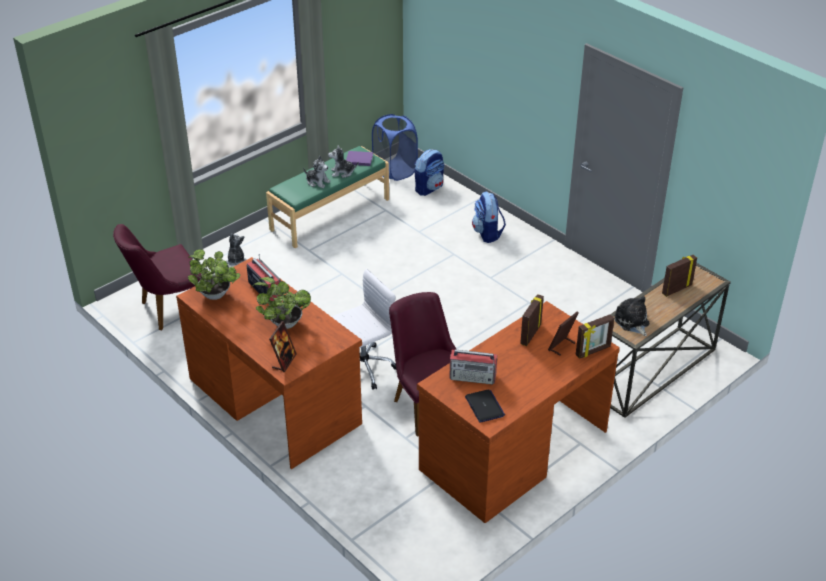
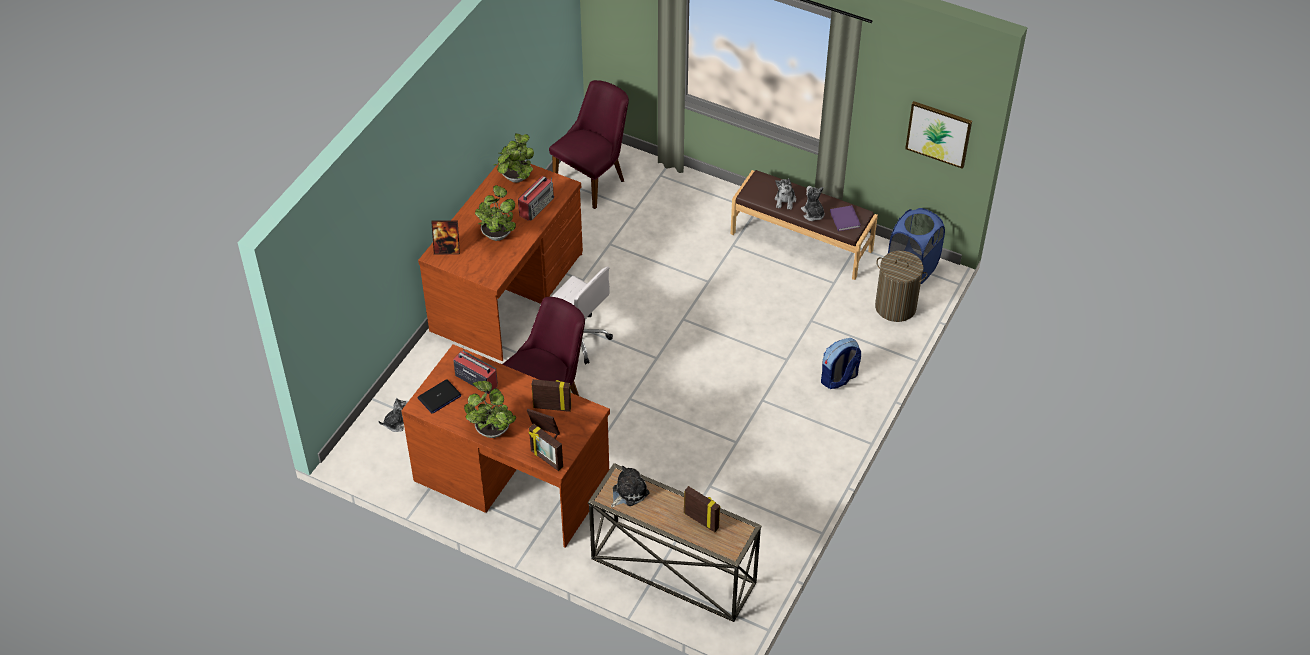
camera: 70 degrees right, 10 degrees up
purple chair [113,224,201,330] -> purple chair turned 90 degrees clockwise [549,80,629,209]
plush toy [226,233,247,266] -> plush toy moved to [378,397,408,432]
green bench [266,146,389,248] -> brown bench [731,170,878,280]
backpack [414,149,444,196] -> laundry basket [875,251,928,322]
radio [449,350,497,385] -> radio turned 135 degrees clockwise [453,347,498,394]
none -> potted plant [464,381,516,438]
none -> picture [905,101,972,169]

